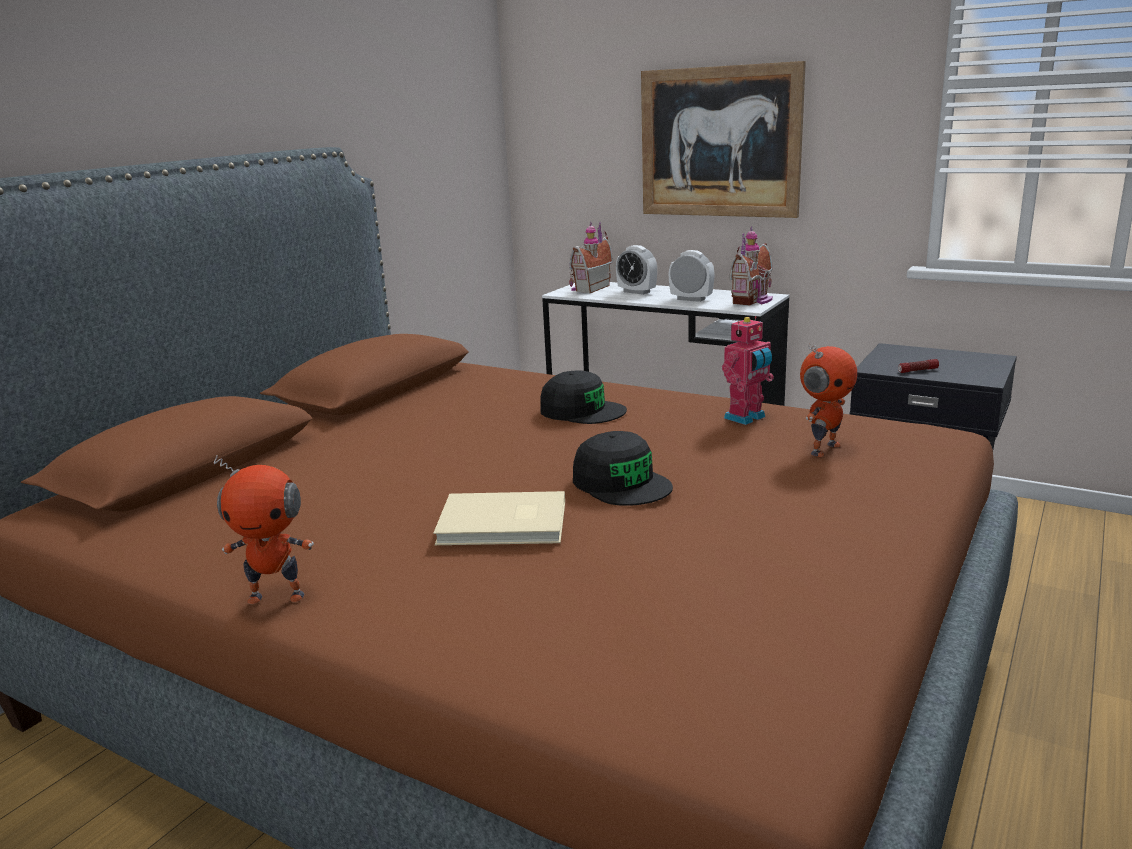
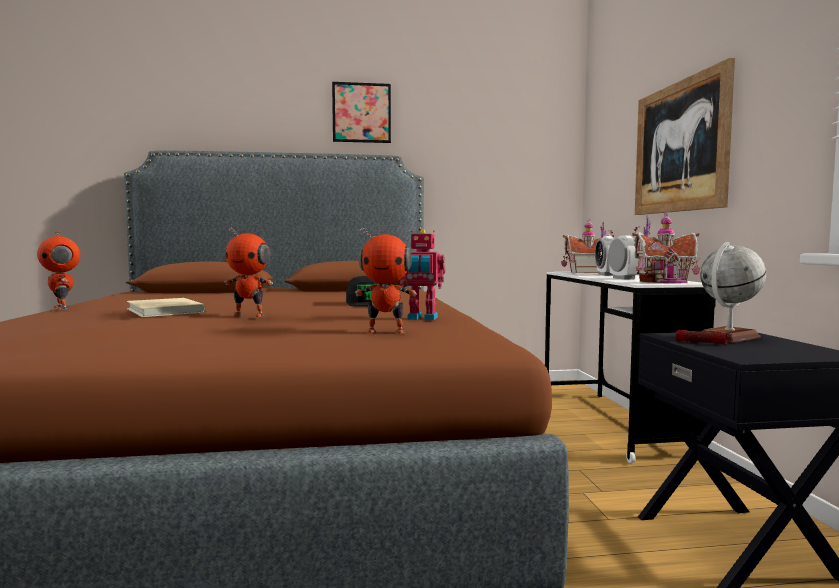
camera: 50 degrees right, 15 degrees down
black cap [573,431,673,506] -> toy robot [224,228,273,317]
none -> picture [332,82,391,143]
none -> globe [700,242,766,343]

